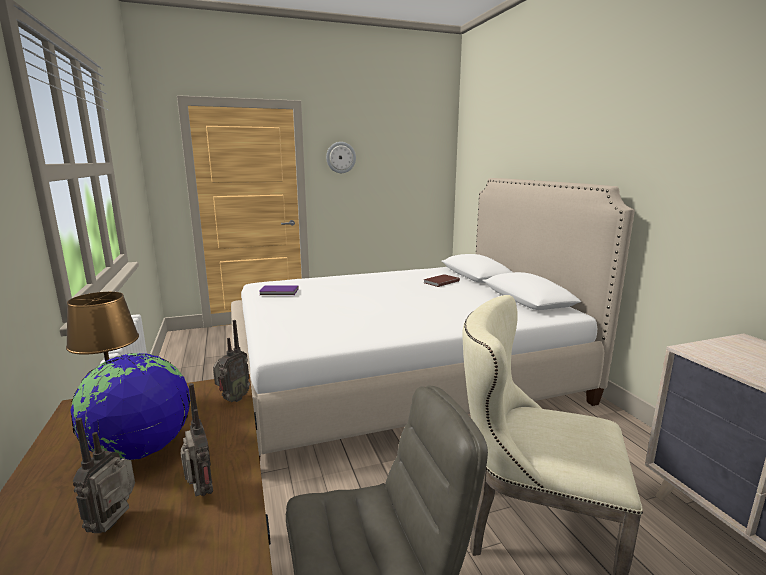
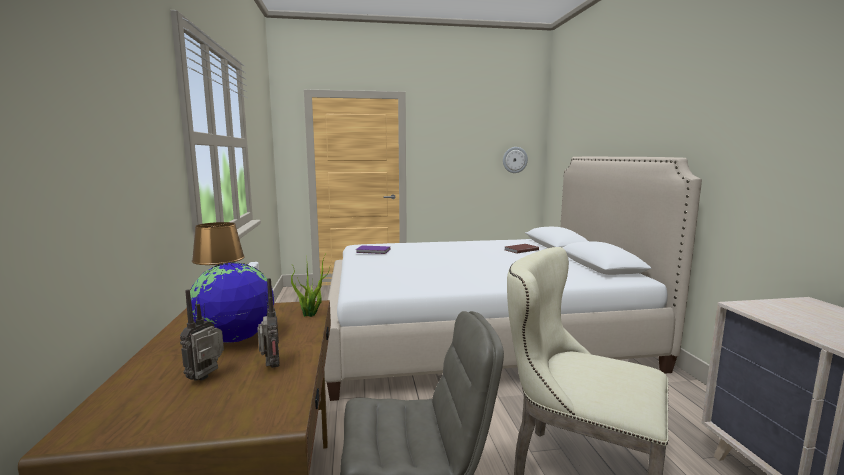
camera: 10 degrees right, 5 degrees down
radio [213,320,250,402] -> potted plant [291,254,330,317]
wall clock [326,142,356,173] -> wall clock moved to [503,147,528,173]

